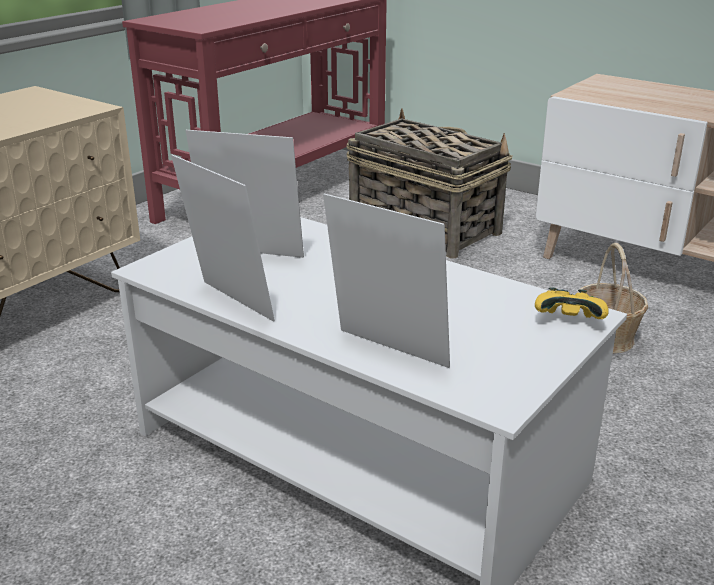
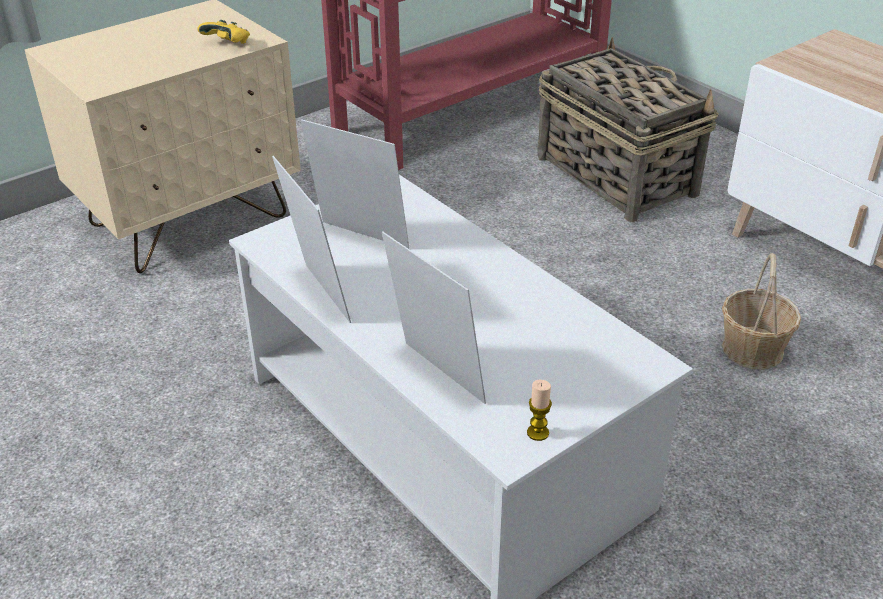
camera: 15 degrees right, 10 degrees up
yellow game controller [535,287,609,319] -> yellow game controller moved to [197,20,250,44]
none -> candle [527,380,552,441]

